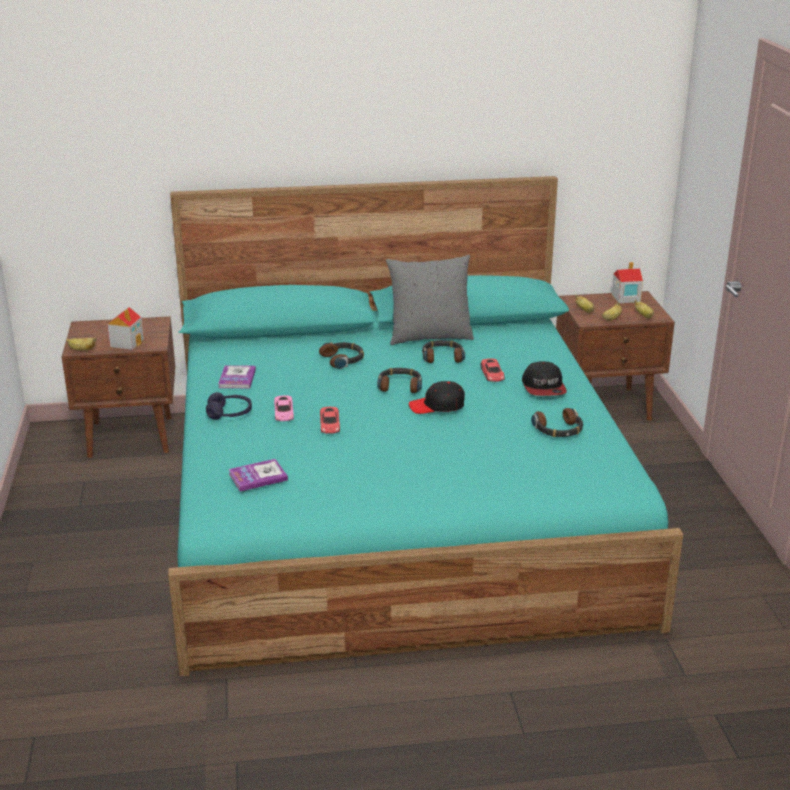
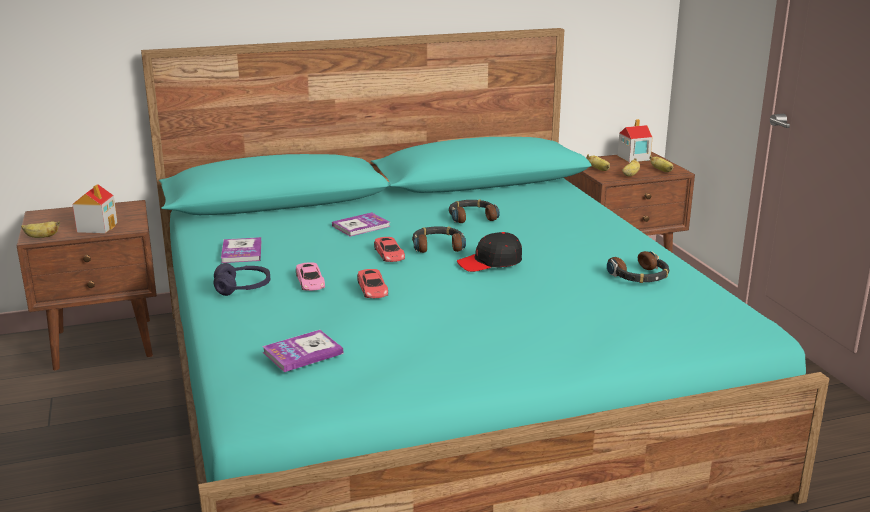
camera: 10 degrees left, 5 degrees down
headphones [319,342,364,369] -> book [332,212,390,237]
grey pillow [386,255,474,345] -> none
red toy car [480,359,504,382] -> red toy car moved to [374,237,405,262]
cap [522,361,567,396] -> none

